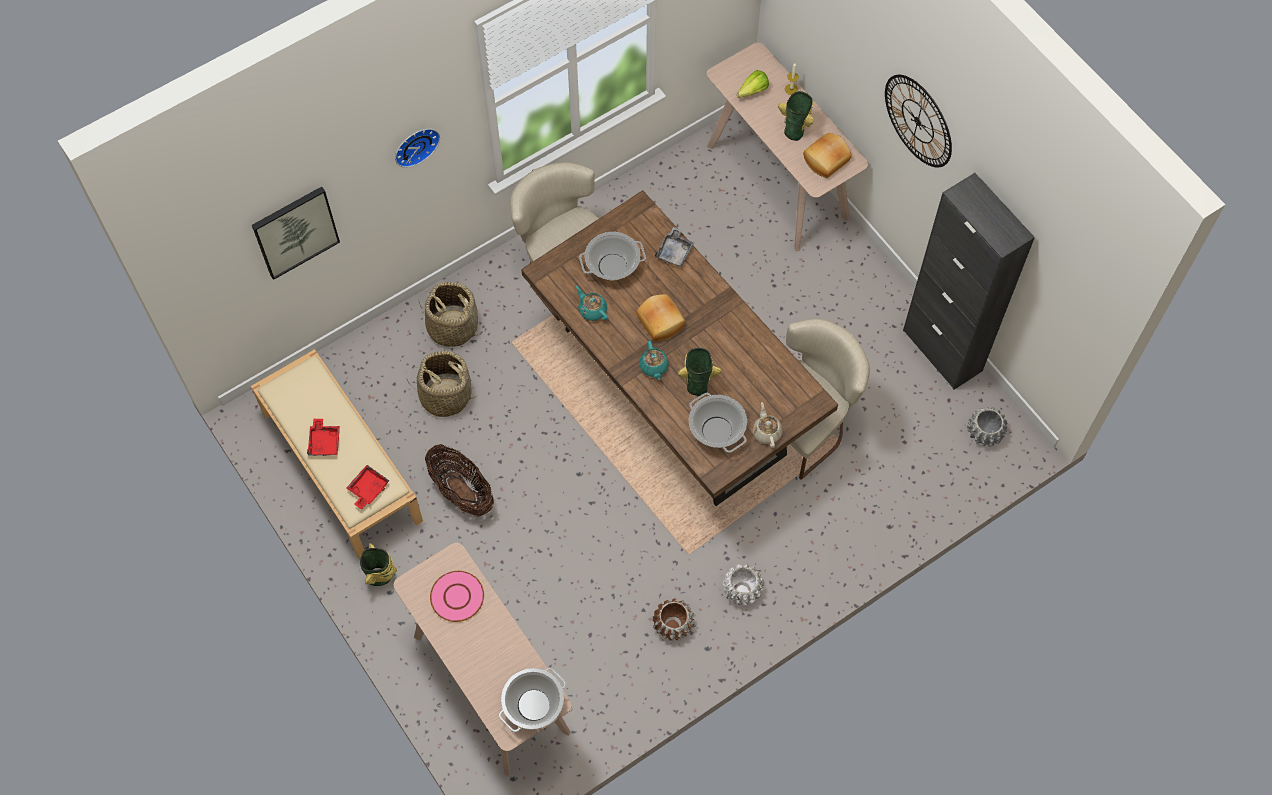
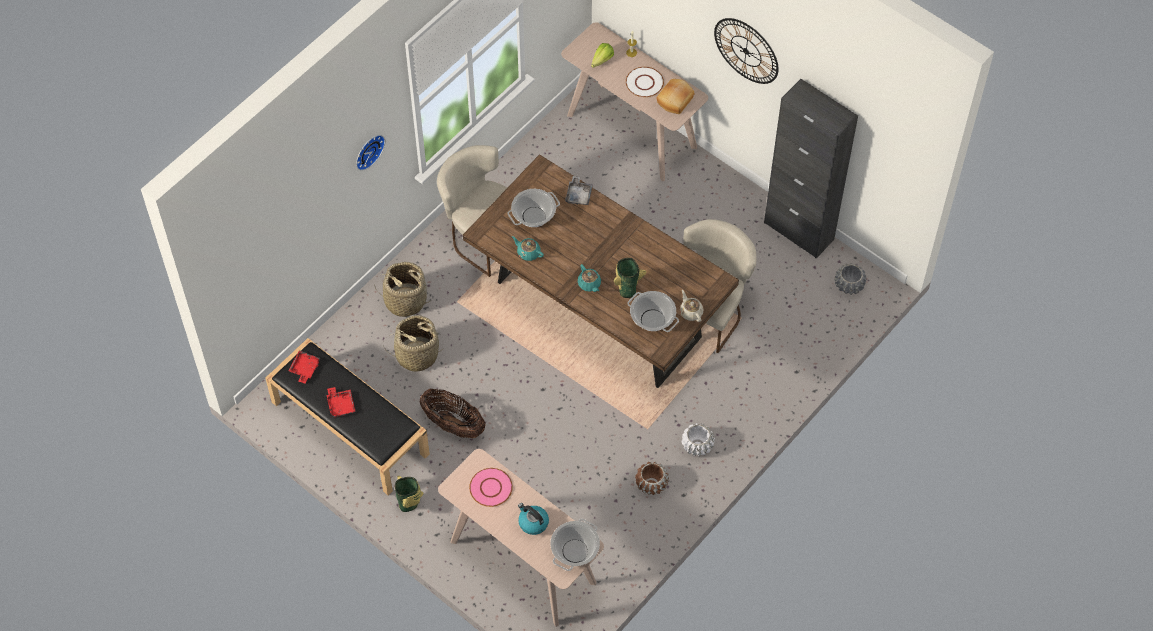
camera: 15 degrees left, 5 degrees down
beige bench [251,349,423,560] -> black bench [265,338,430,495]
picture [252,187,340,280] -> none
red tray [346,465,390,510] -> red tray moved to [288,351,320,383]
bread [636,294,686,342] -> none
vase [778,91,814,141] -> white plate [626,67,664,97]
none -> kettle [518,503,549,535]

